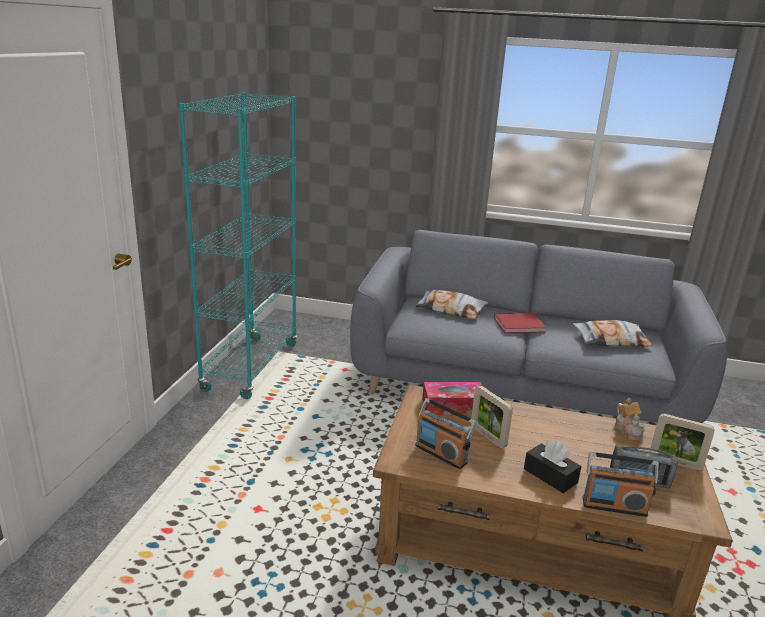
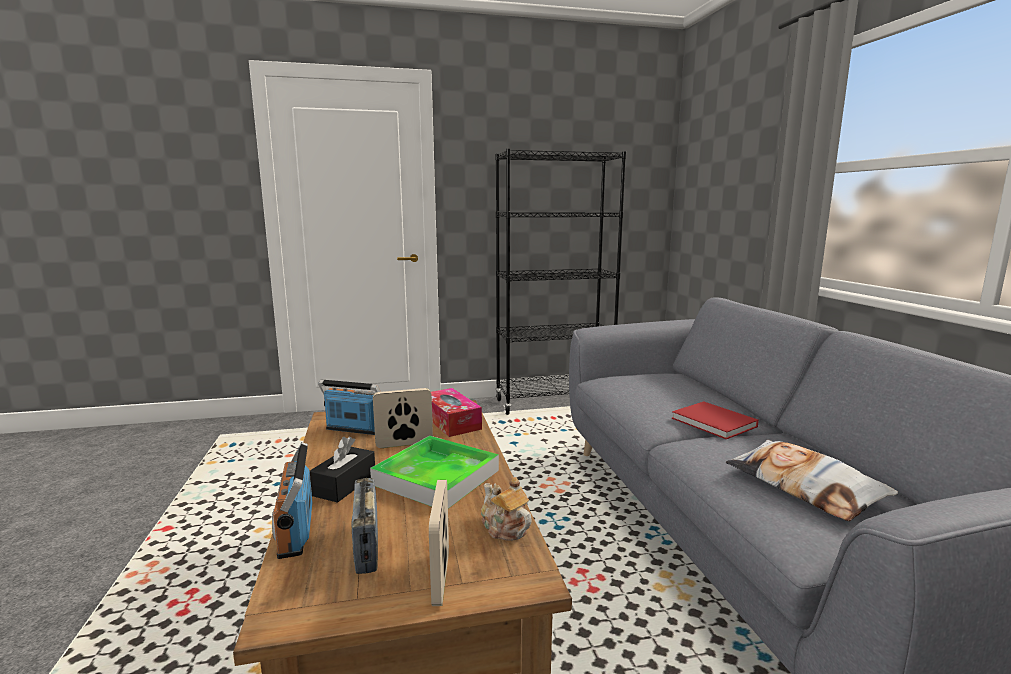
camera: 65 degrees right, 10 degrees down
turquoise bookcase [179,92,297,399] -> black bookcase [495,149,626,415]
pillow [415,290,488,319] -> none
radio [415,398,477,469] -> radio turned 90 degrees clockwise [318,380,381,435]
picture frame [471,386,513,448] -> picture frame turned 45 degrees clockwise [373,388,433,448]
teapot [615,398,644,441] -> teapot turned 90 degrees clockwise [481,477,532,541]
none -> tray [370,436,499,509]

